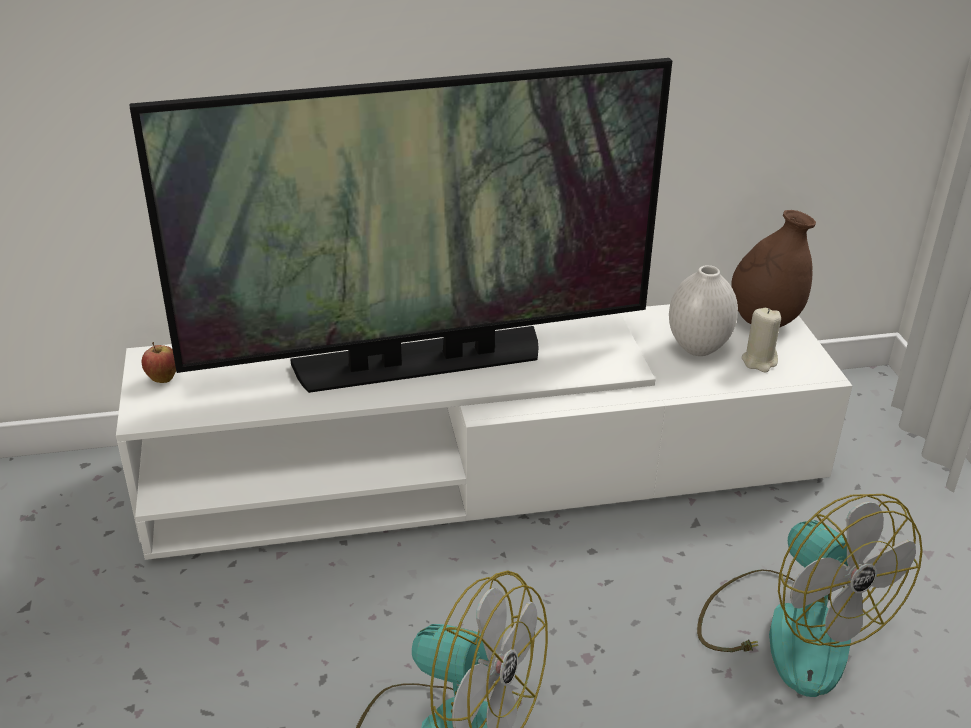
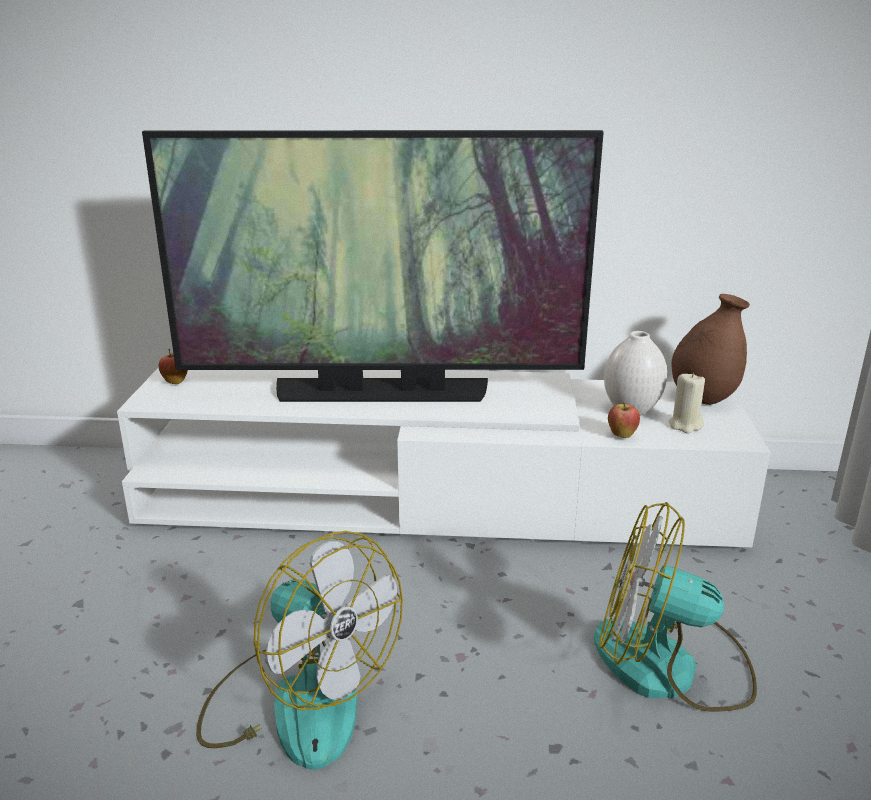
camera: 15 degrees right, 10 degrees down
fan [697,494,923,697] -> fan turned 120 degrees clockwise [594,502,757,712]
none -> apple [608,403,640,438]

